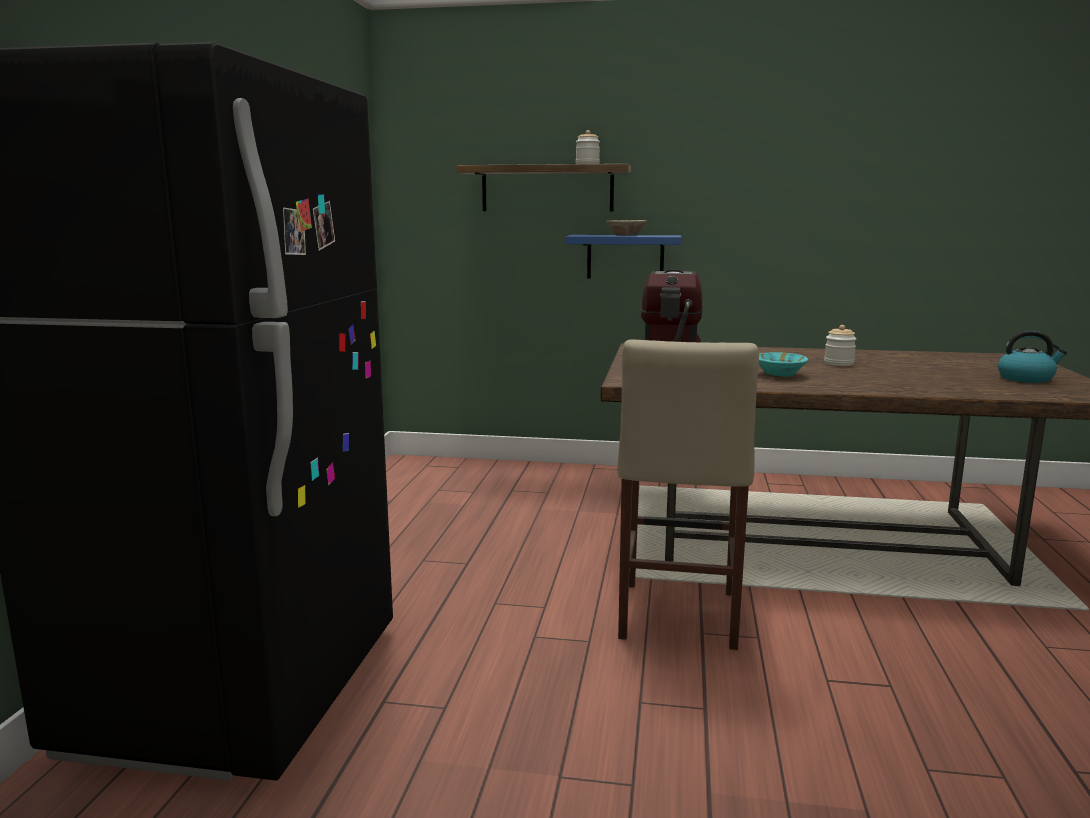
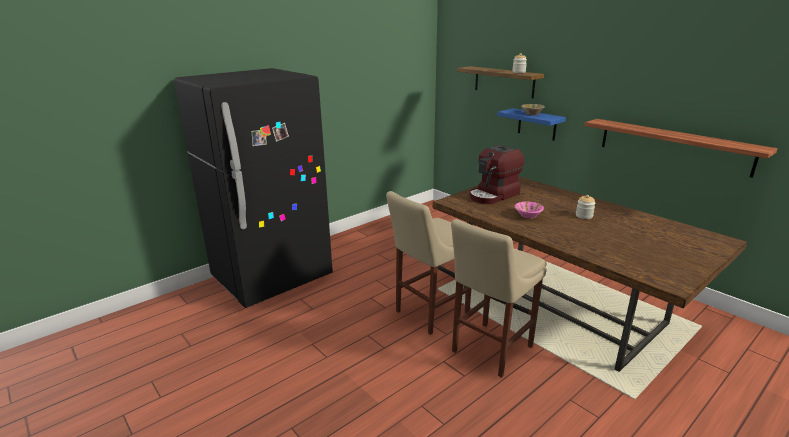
camera: 40 degrees right, 10 degrees up
turquoise bowl [759,352,808,378] -> pink bowl [515,202,544,219]
kettle [998,330,1067,383] -> none
none -> beige stool [451,219,547,378]
none -> shelf [584,119,778,178]

